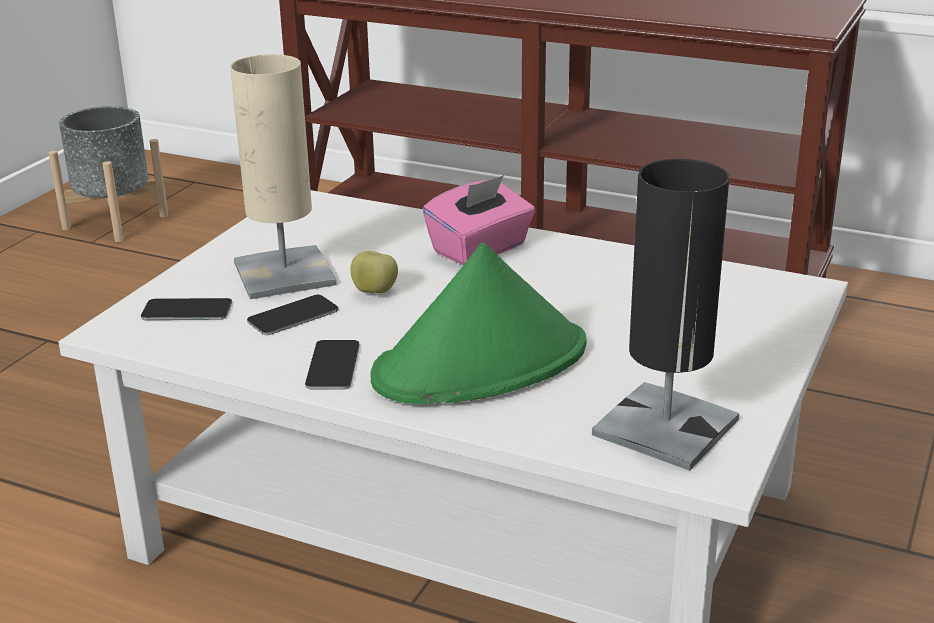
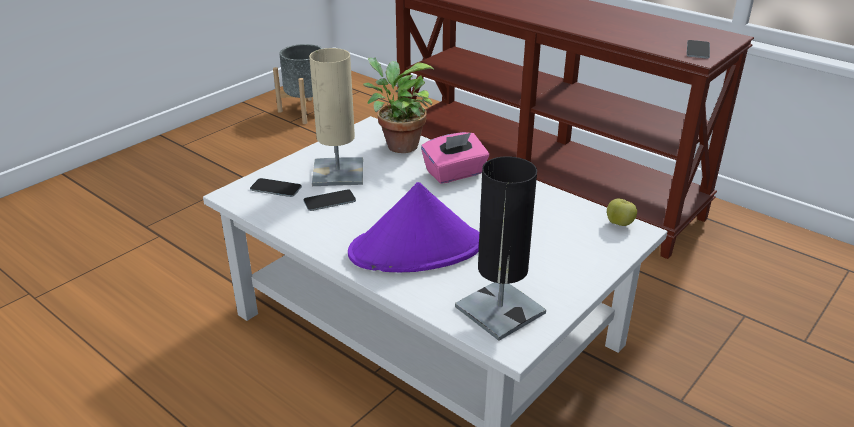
camera: 15 degrees right, 5 degrees up
phone [305,340,359,390] -> phone moved to [687,40,710,59]
apple [350,251,398,293] -> apple moved to [607,198,637,226]
green hat [371,243,587,404] -> purple hat [348,182,479,272]
none -> potted plant [363,57,435,153]

